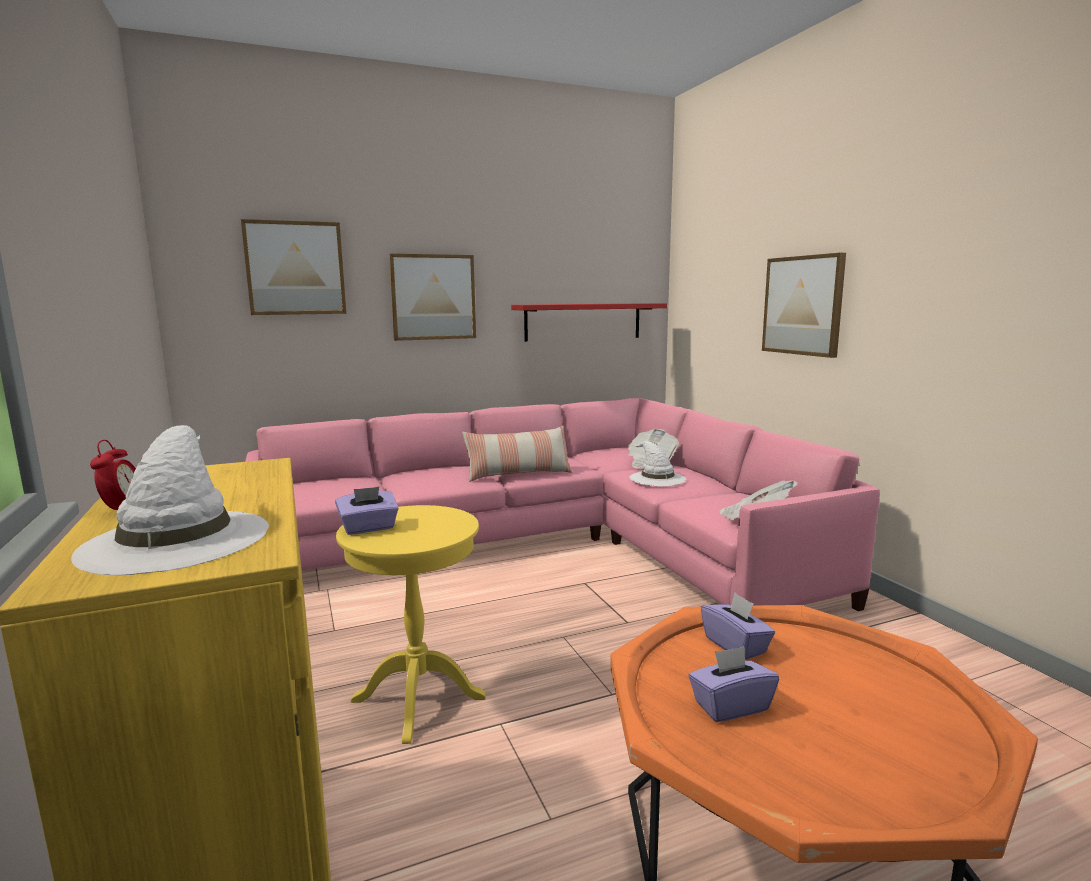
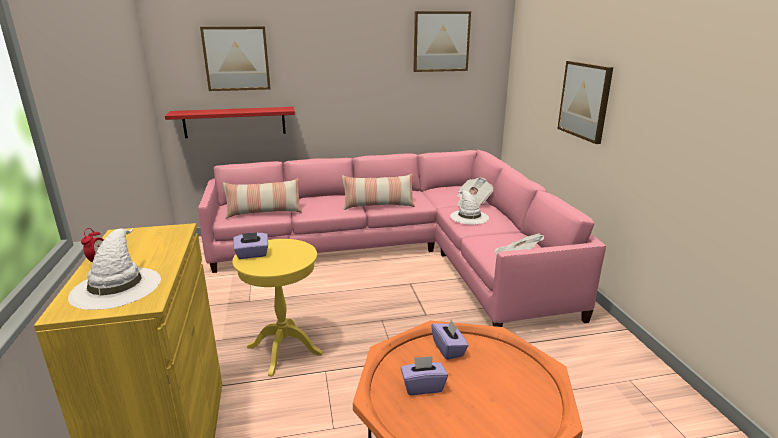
camera: 10 degrees right, 10 degrees up
picture [389,254,476,341] -> picture moved to [413,11,471,72]
red shelf [511,303,667,342] -> red shelf moved to [165,107,295,138]
none -> pillow [223,178,302,219]

